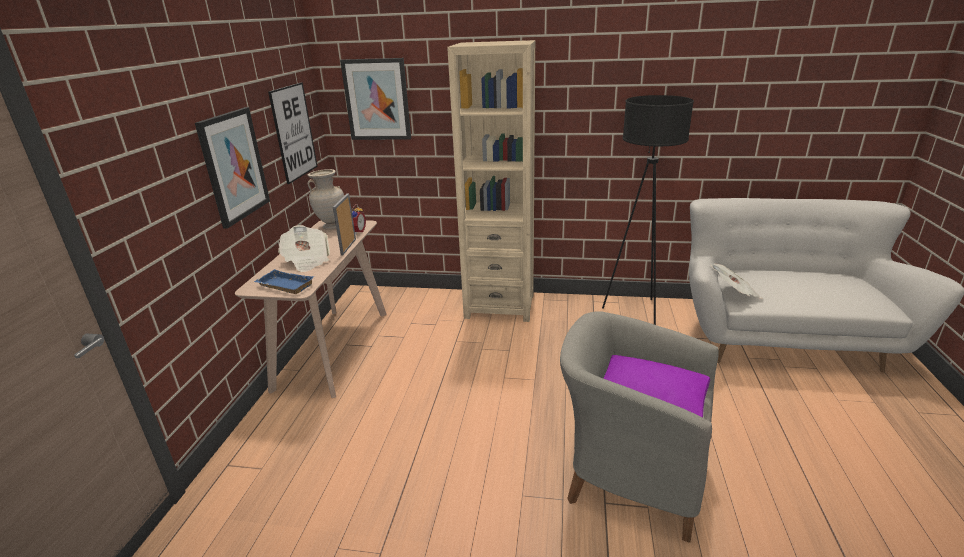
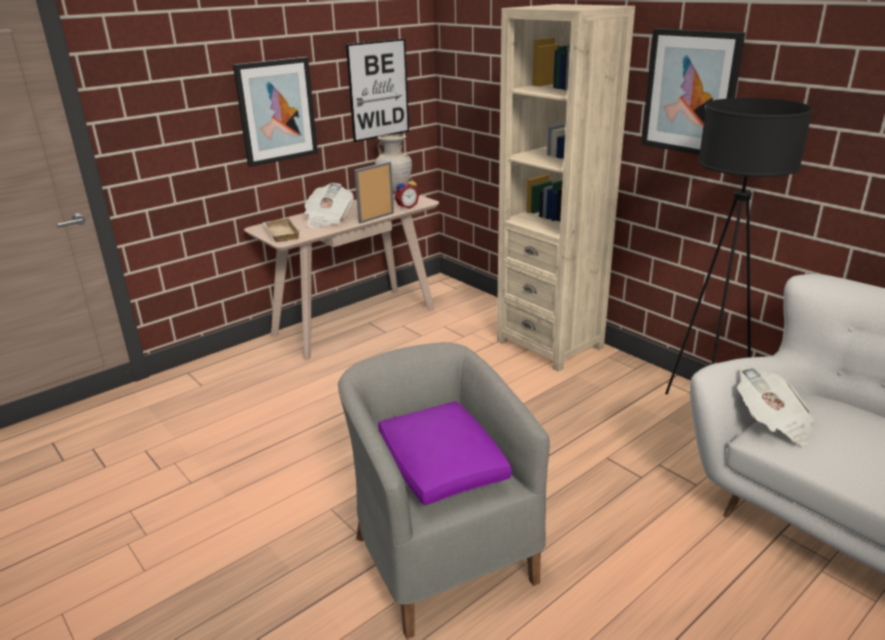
camera: 40 degrees right, 0 degrees up
blue tray [254,269,314,294] -> beige tray [262,218,300,242]
picture [340,58,411,140] -> picture moved to [641,28,745,155]

